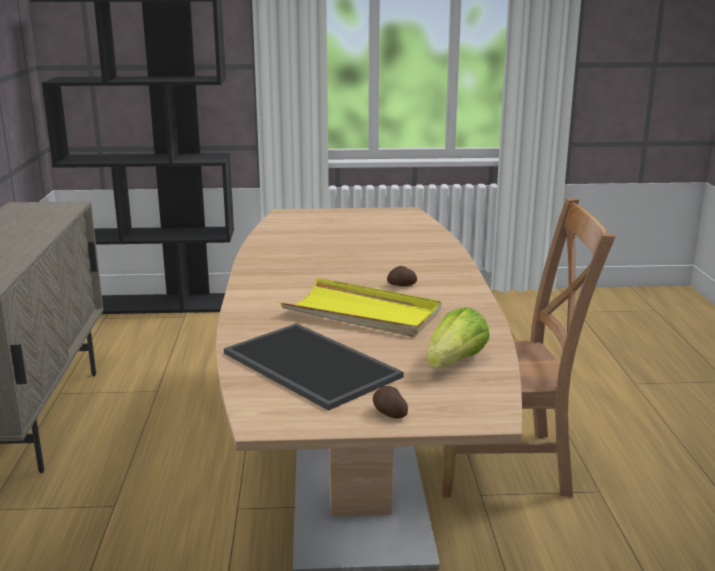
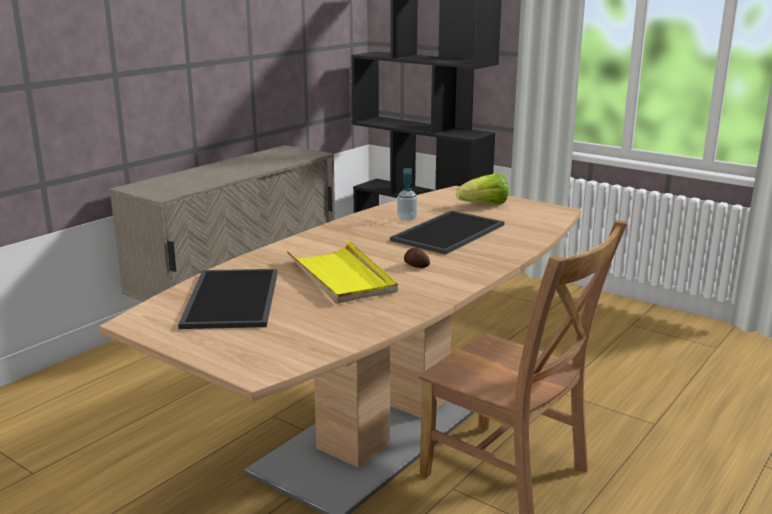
camera: 40 degrees right, 0 degrees up
potato [373,386,408,418] -> none
lettuce [427,307,490,368] -> lettuce moved to [456,173,509,204]
none -> tray [390,210,504,255]
none -> soap dispenser [397,168,418,221]

